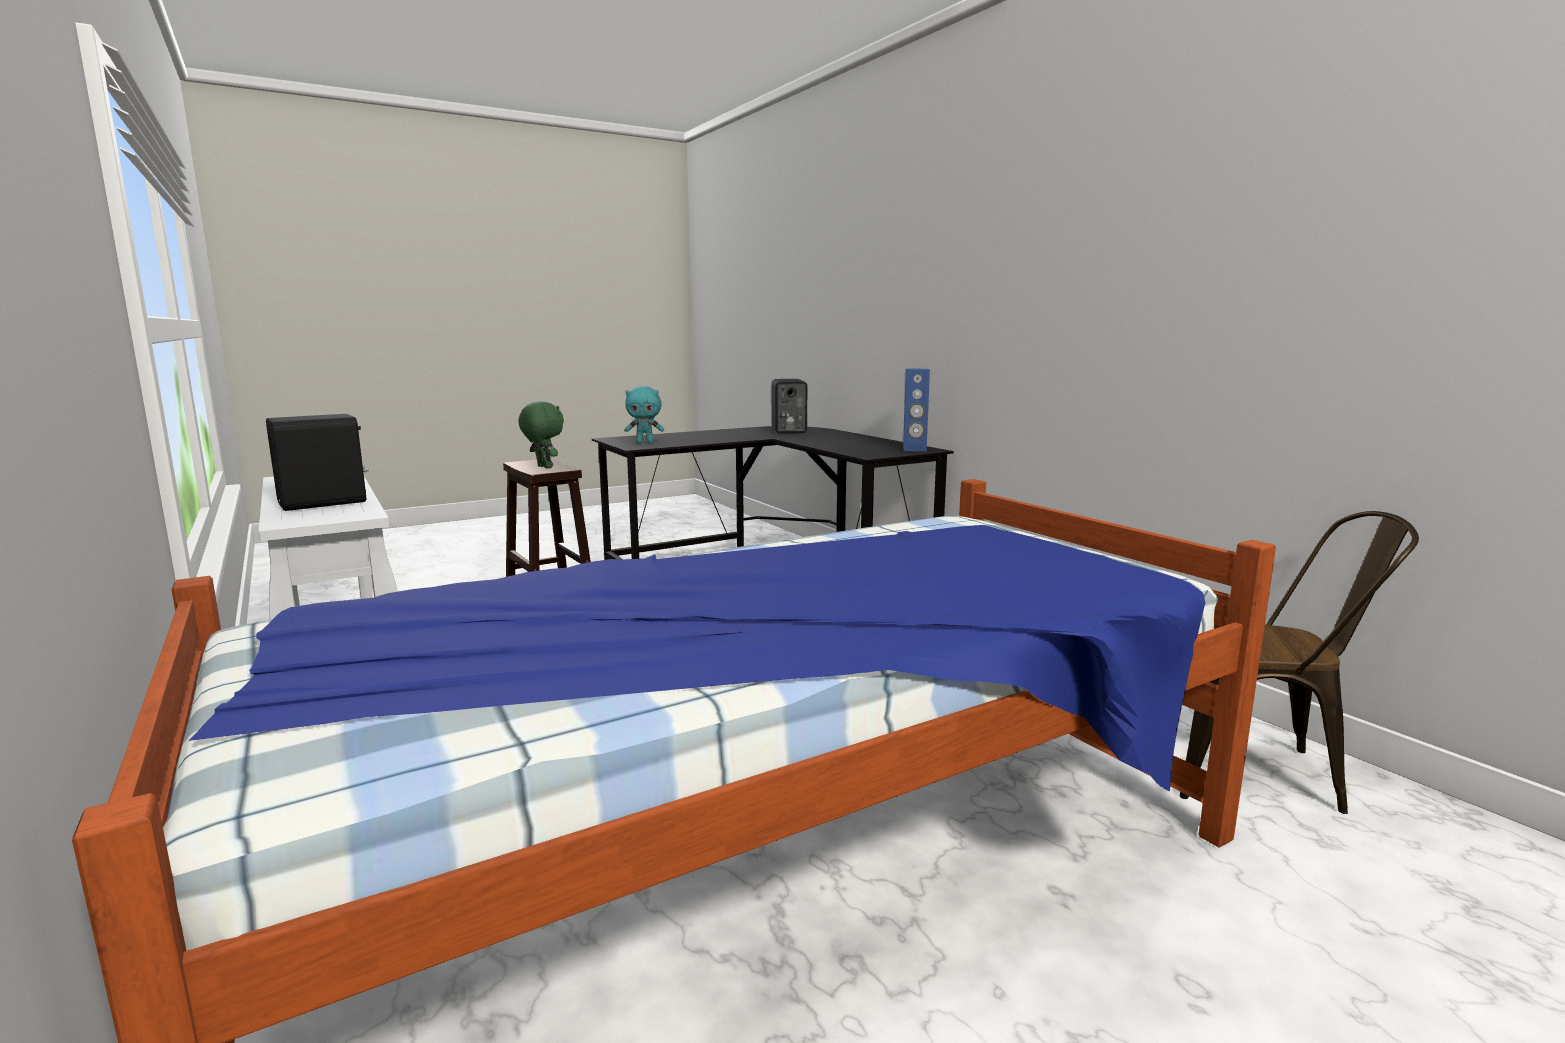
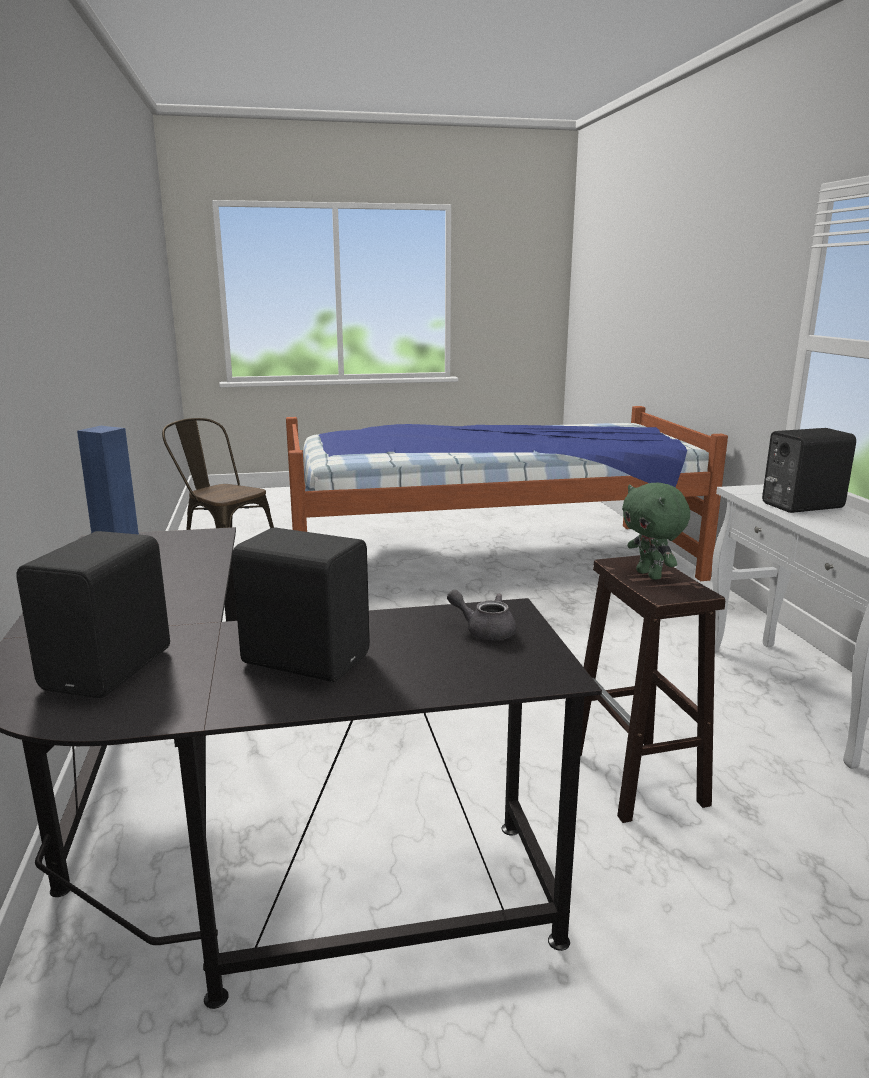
camera: 160 degrees left, 5 degrees up
turquoise plush toy [624,386,664,443] -> grey teapot [447,590,516,640]
none -> black speaker [232,528,370,682]

